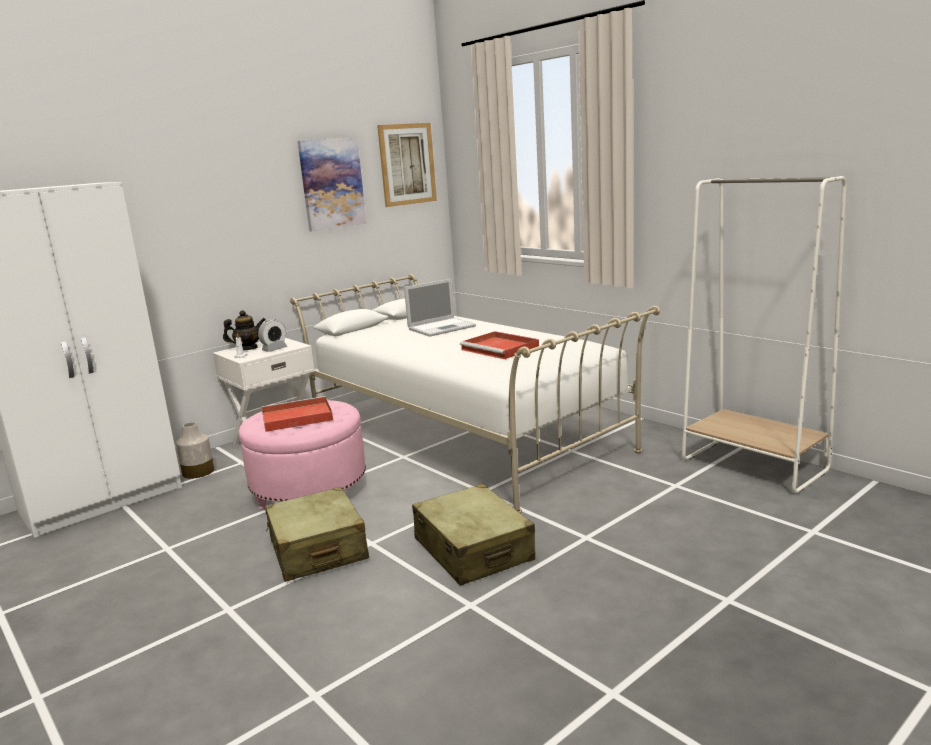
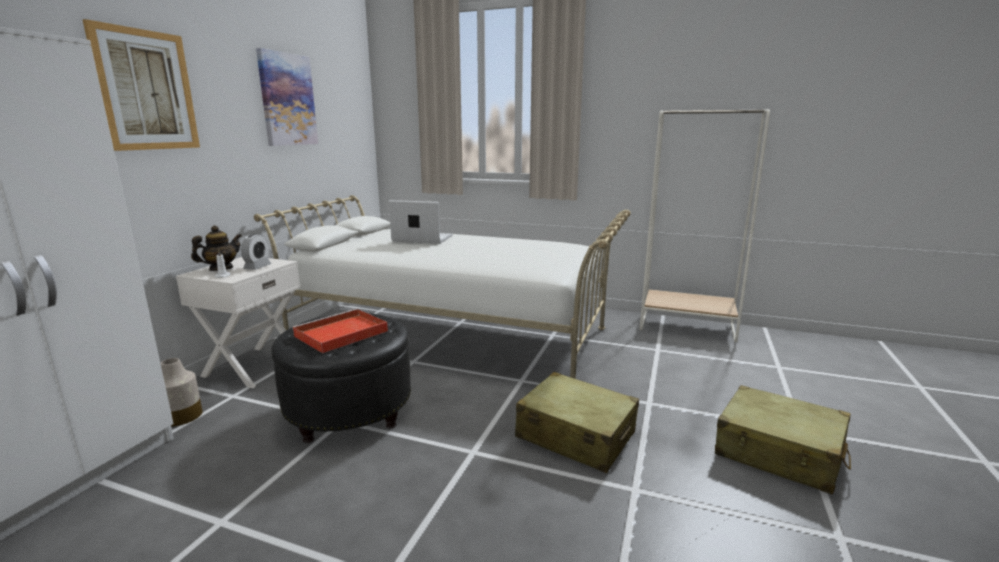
camera: 30 degrees left, 0 degrees up
pink ottoman [239,400,366,509] -> black ottoman [271,313,411,443]
beige suitcase [265,487,369,582] -> beige suitcase moved to [715,385,851,495]
picture [377,123,437,207] -> picture moved to [82,19,200,151]
laptop [404,279,476,337] -> laptop turned 105 degrees counterclockwise [389,200,453,244]
red tray [460,331,539,359] -> none

